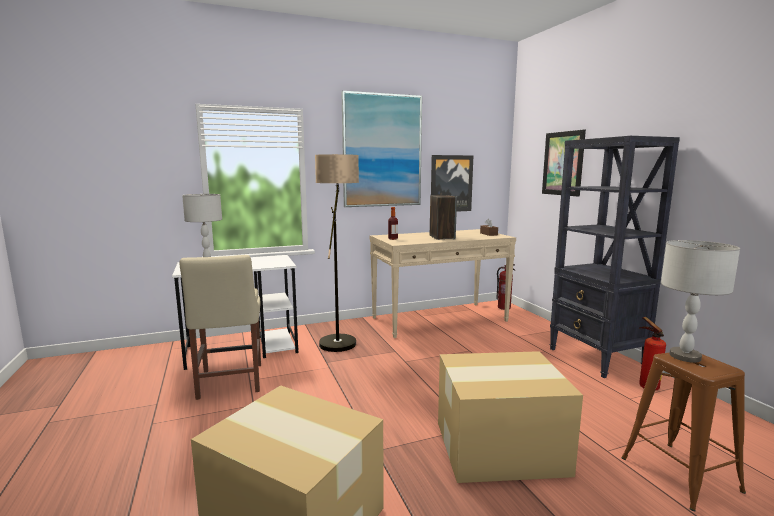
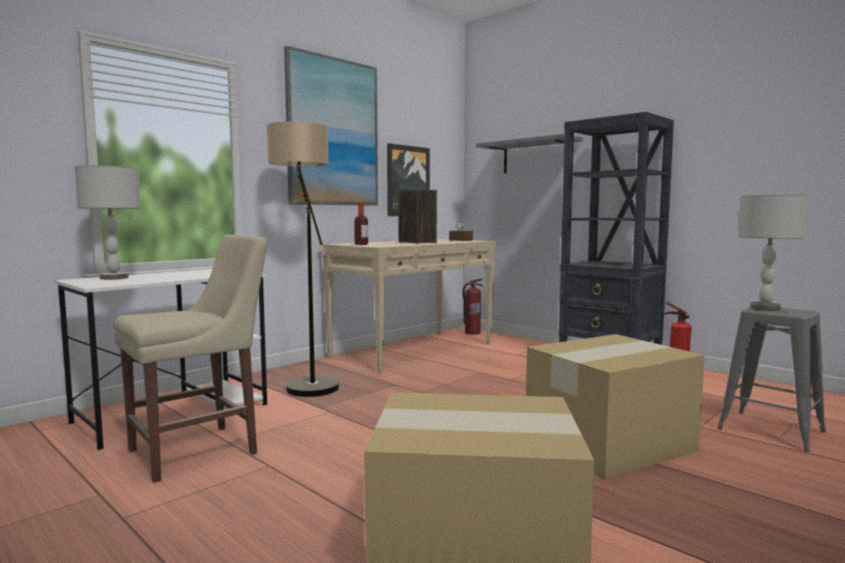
camera: 25 degrees left, 5 degrees down
beige chair [179,255,261,400] -> beige chair turned 90 degrees counterclockwise [113,234,268,483]
picture [542,129,586,197] -> grey shelf [476,134,583,173]
brown stool [621,352,746,511] -> grey stool [717,308,826,452]

